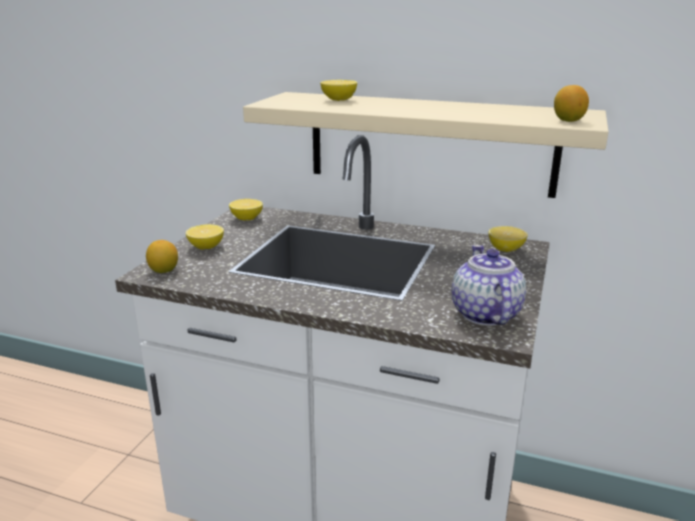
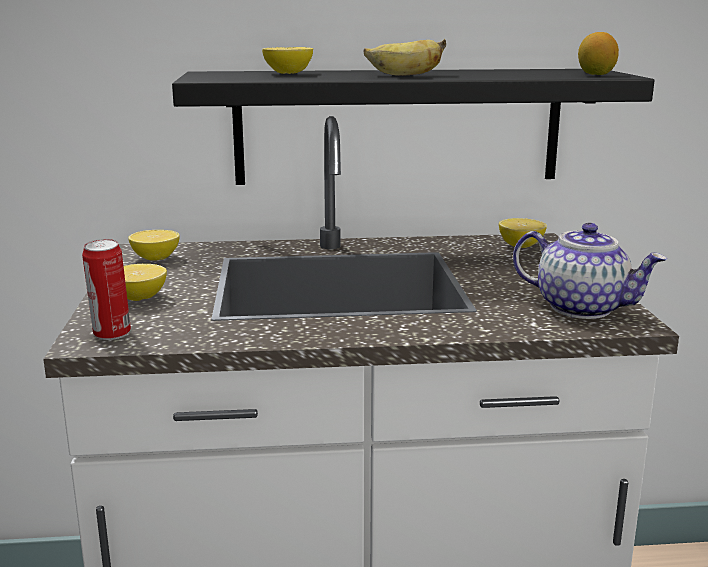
camera: 25 degrees left, 5 degrees down
lemon [146,240,178,273] -> can [82,239,131,340]
beige shelf [243,92,608,198] -> black shelf [172,69,655,185]
teapot [452,245,526,326] -> teapot turned 150 degrees clockwise [513,223,668,319]
none -> banana [364,39,446,76]

